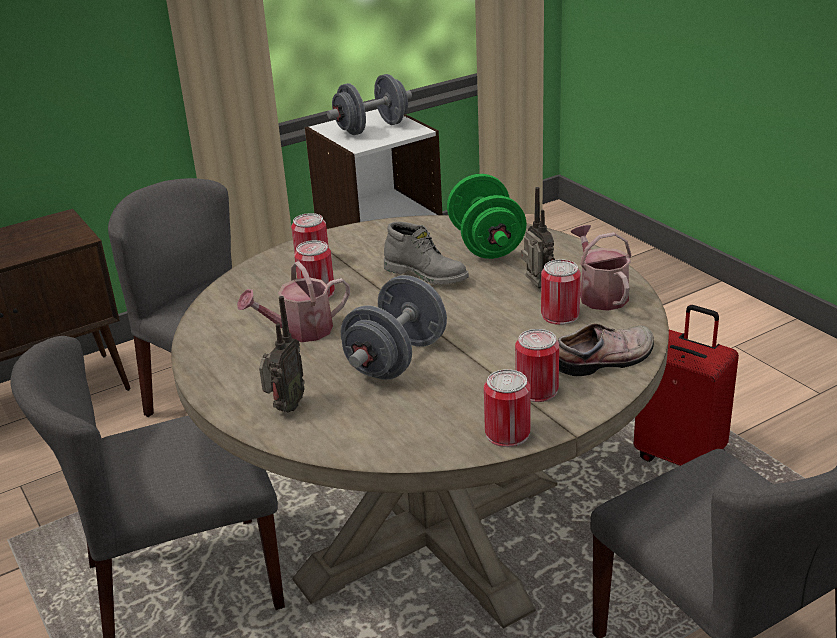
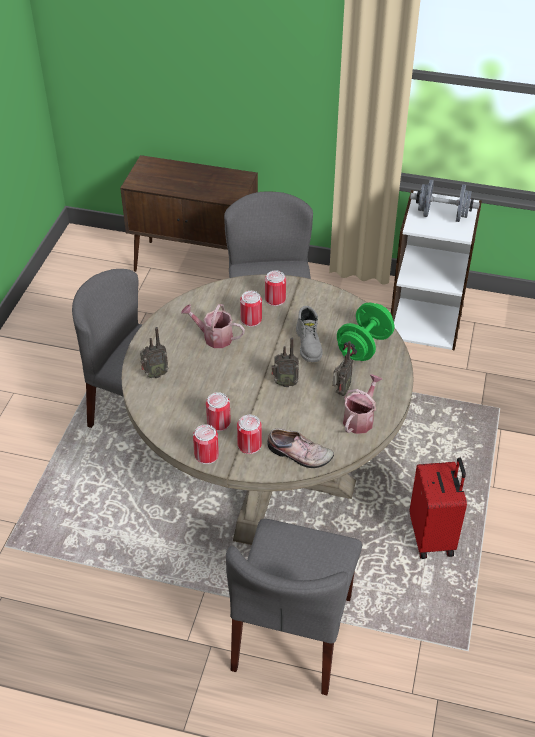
camera: 45 degrees right, 15 degrees up
grey dumbbell [340,275,447,380] -> none
can [541,259,581,325] -> can moved to [206,392,231,432]
none -> radio [271,338,299,387]

